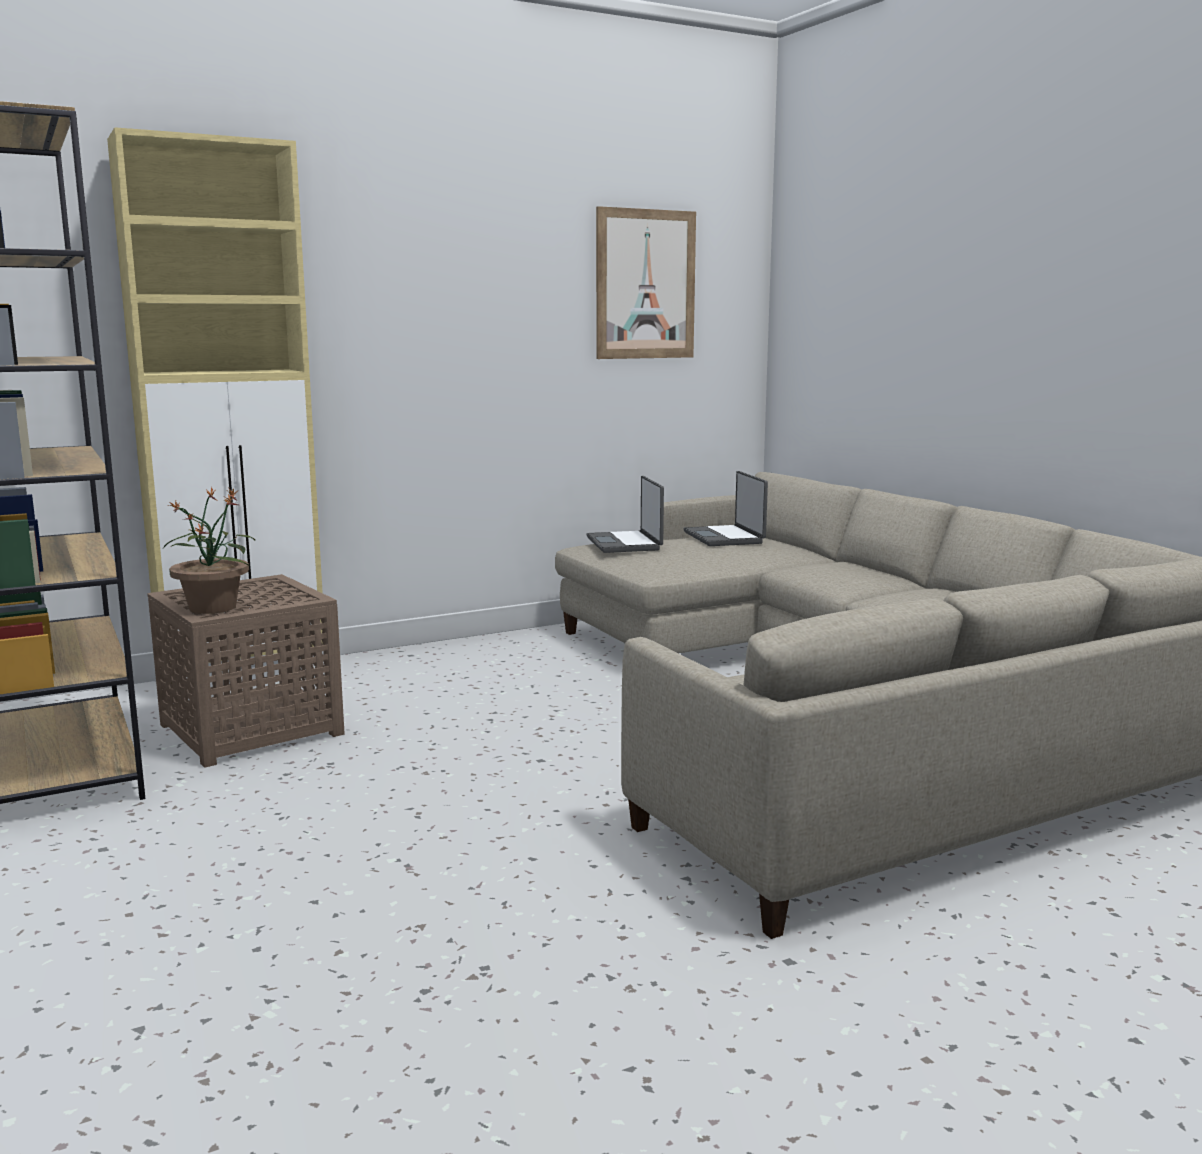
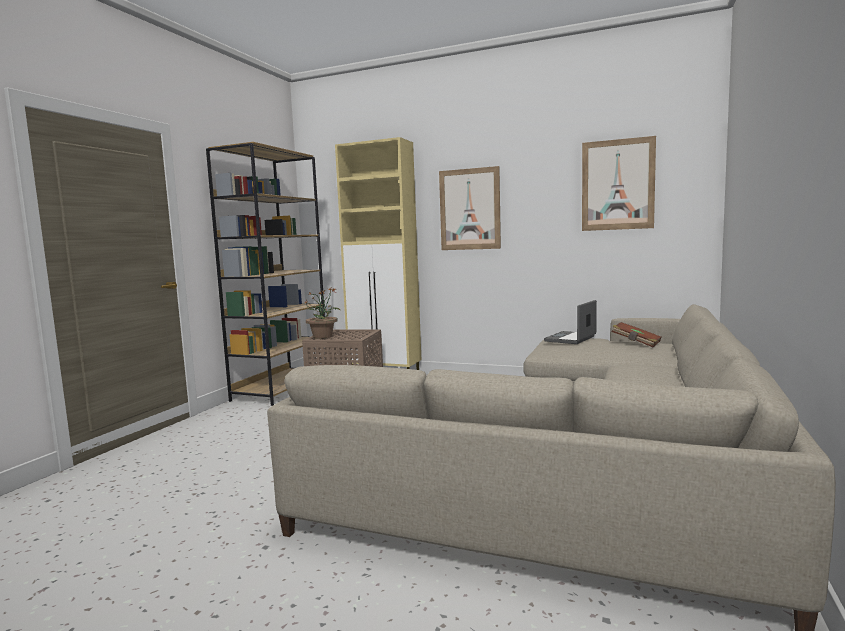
camera: 50 degrees right, 5 degrees down
laptop [684,471,768,546] -> brown book [611,322,662,347]
none -> picture [439,166,501,250]

